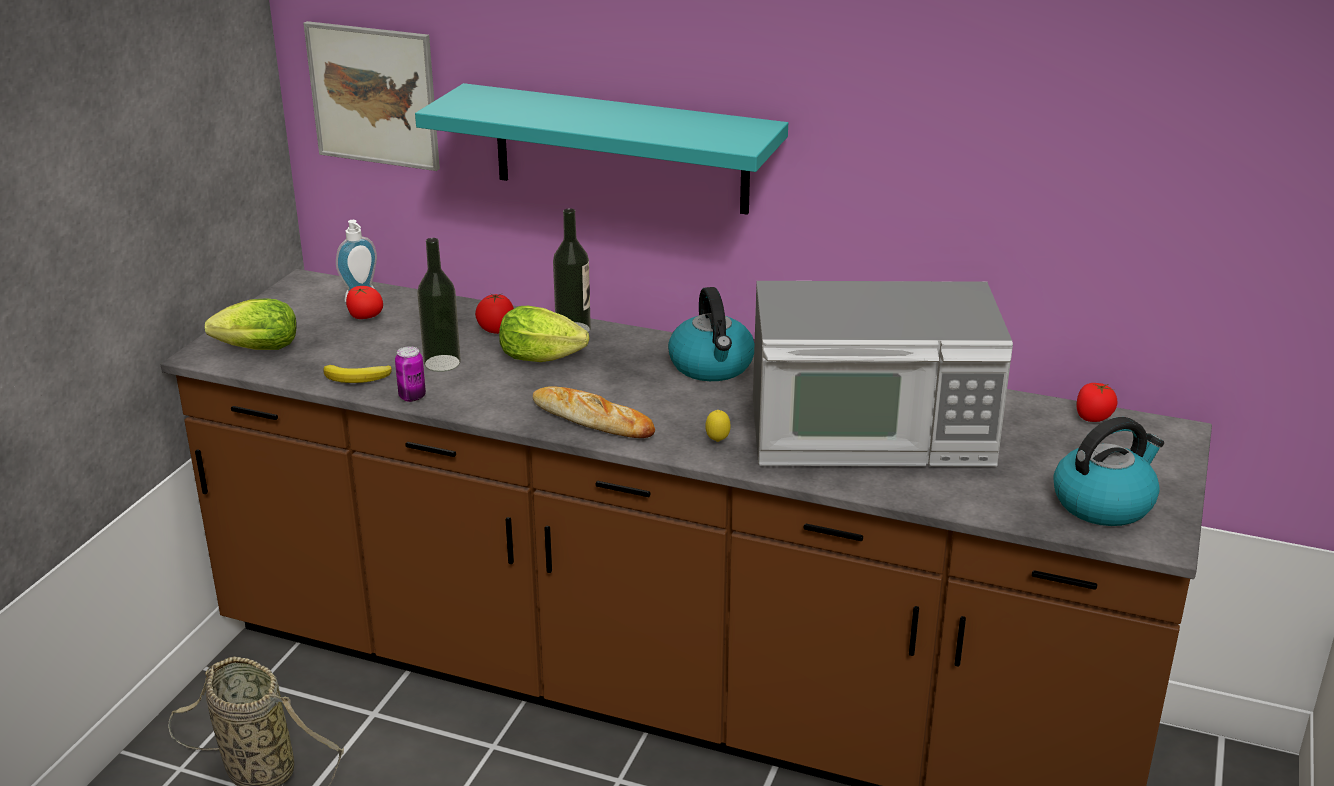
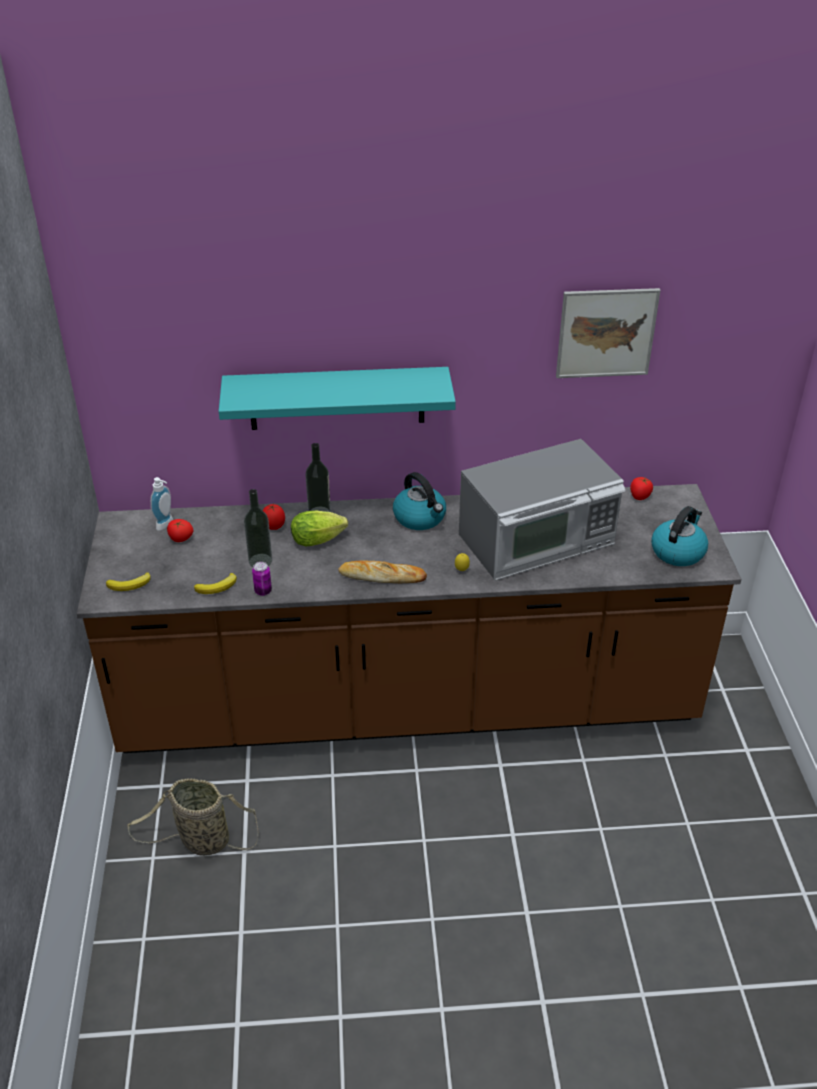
camera: 25 degrees left, 10 degrees up
lettuce [204,298,297,350] -> banana [106,572,151,591]
picture [303,21,440,171] -> picture moved to [556,288,661,378]

